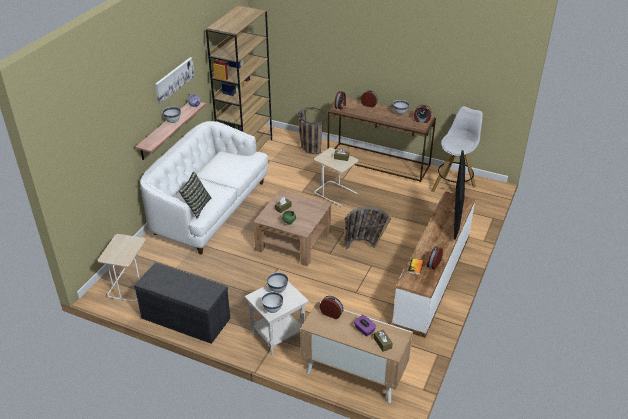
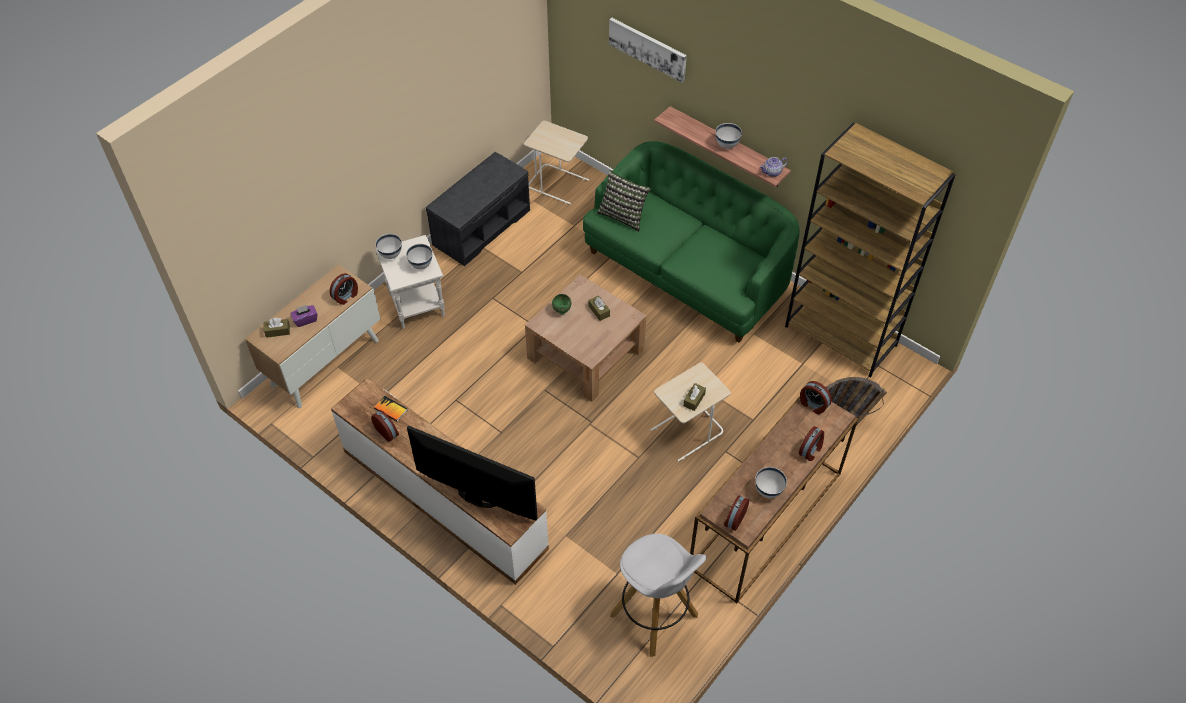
camera: 105 degrees right, 15 degrees up
white sofa [140,121,268,255] -> green sofa [583,141,800,343]
picture [155,57,195,104] -> picture moved to [609,18,687,83]
basket [343,207,391,250] -> none

